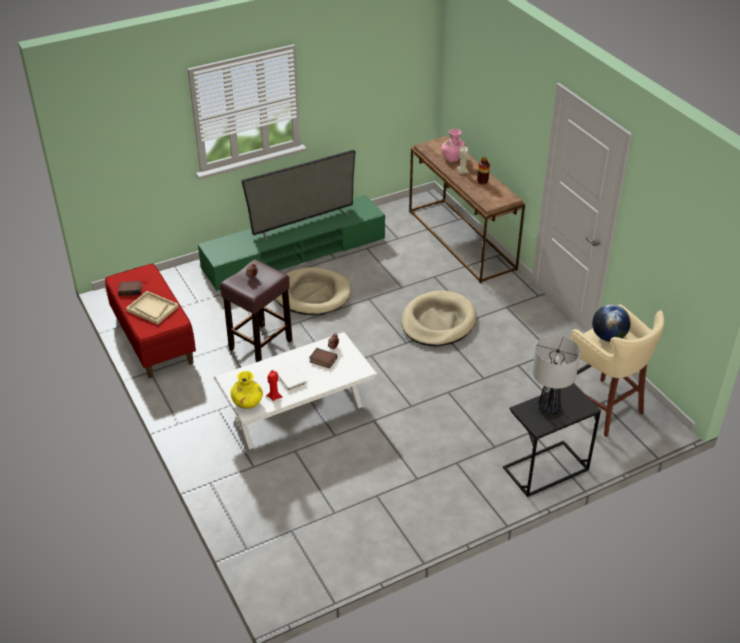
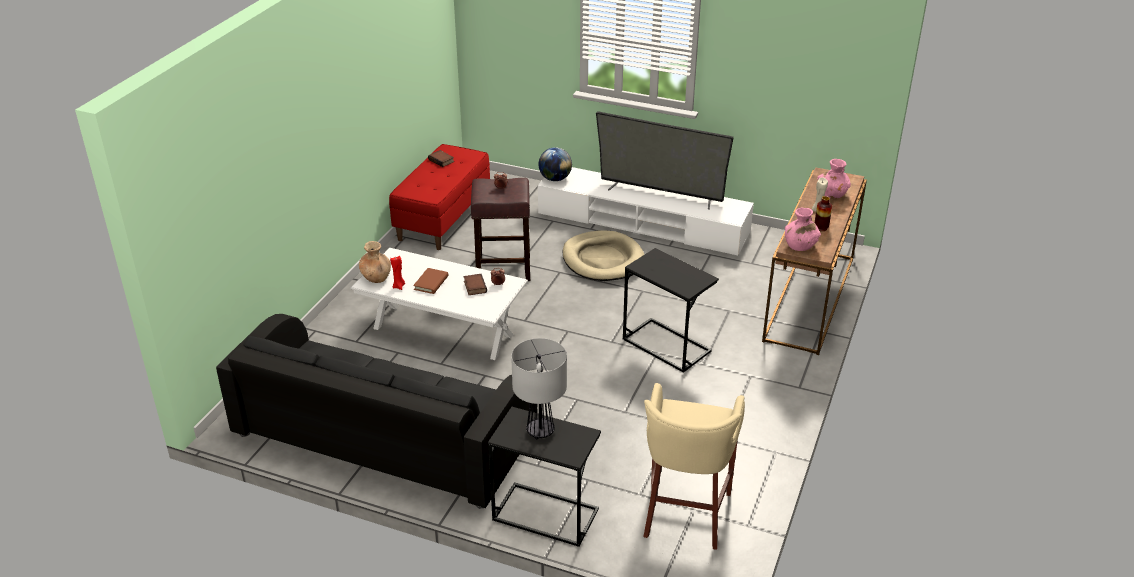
camera: 50 degrees right, 5 degrees down
beige tray [126,291,179,324] -> none
green tv stand [198,195,385,291] -> white tv stand [538,167,754,256]
yellow vase [230,371,263,409] -> brown vase [359,241,391,283]
white book [275,363,307,392] -> brown book [413,268,449,294]
beige dog bed [401,290,476,346] -> black side table [623,248,719,373]
globe [592,304,631,342] -> globe moved to [538,147,572,181]
none -> black sofa [216,314,537,509]
none -> pink vase [785,208,821,251]

